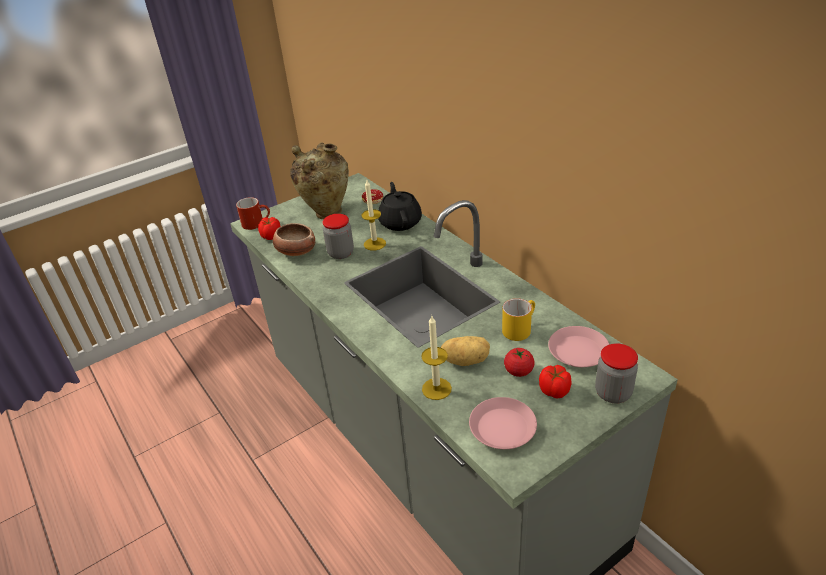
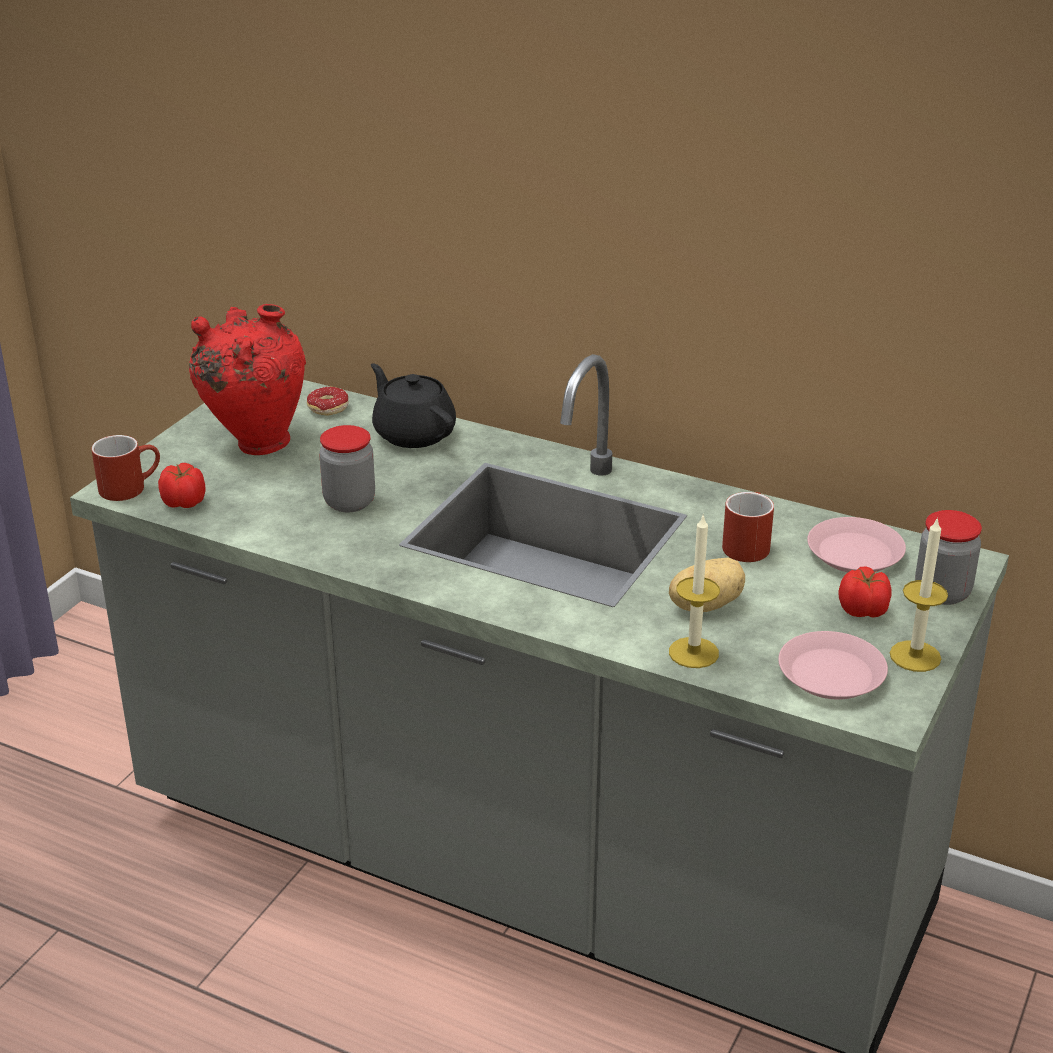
camera: 30 degrees left, 5 degrees down
bowl [273,223,315,256] -> none
beige vase [290,142,349,219] -> red vase [189,304,306,455]
candle [361,180,386,251] -> candle moved to [890,517,948,672]
yellow mug [502,298,535,341] -> red mug [722,492,774,562]
tomato [504,348,535,377] -> none

